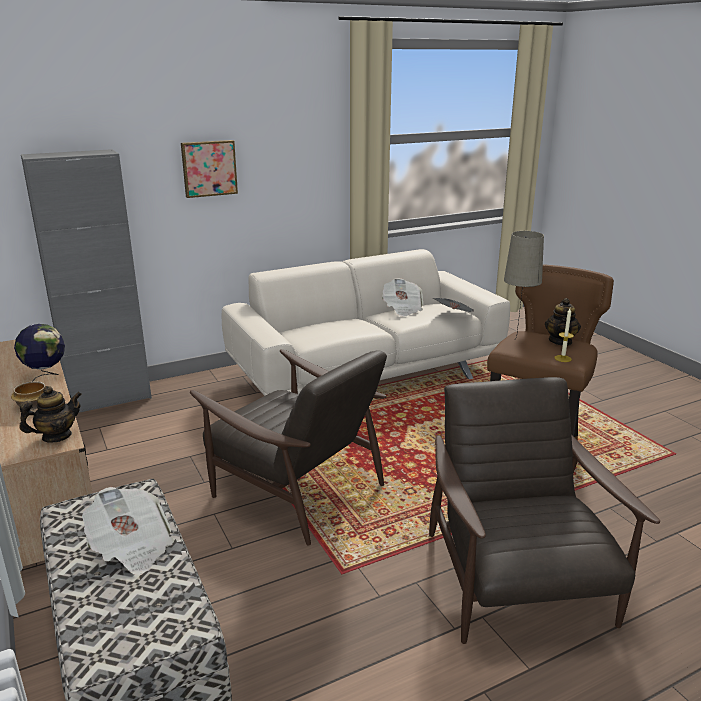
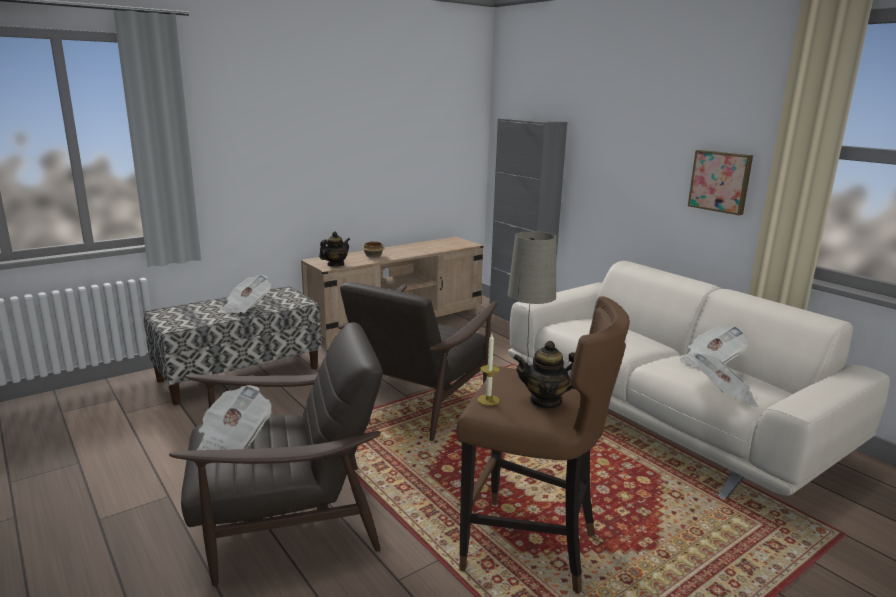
camera: 80 degrees right, 5 degrees down
globe [14,324,65,387] -> none
teapot [19,386,82,442] -> teapot turned 90 degrees counterclockwise [319,231,350,267]
picture [181,140,238,198] -> picture moved to [688,150,753,215]
none -> newspaper [197,385,272,450]

